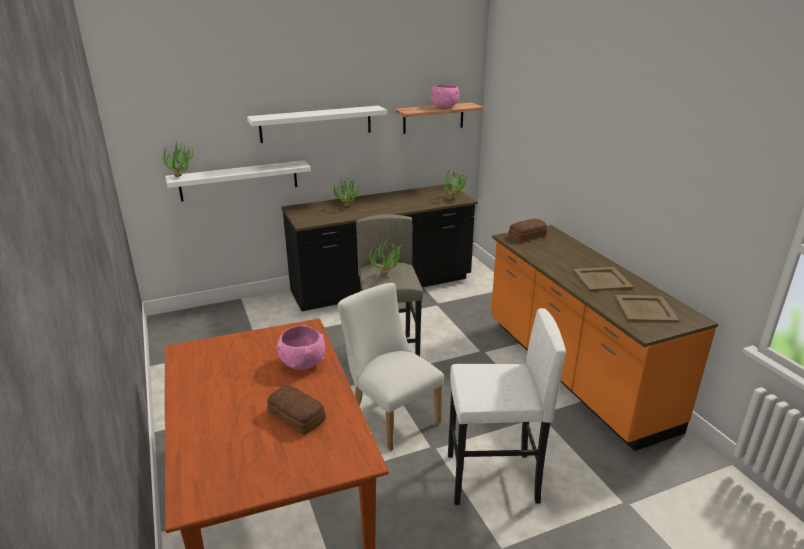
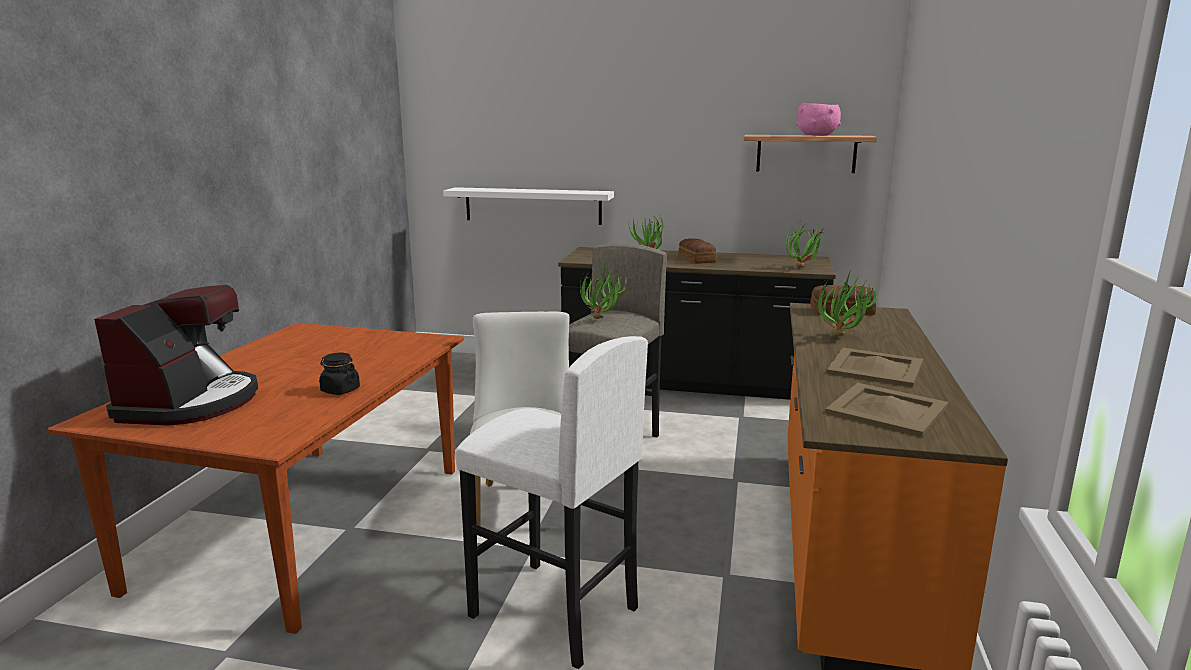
camera: 35 degrees right, 10 degrees down
potted plant [162,143,193,177] -> potted plant moved to [817,272,880,337]
white shelf [247,105,387,143] -> none
bread [267,385,326,435] -> bread moved to [678,238,716,264]
pink bowl [276,325,325,370] -> none
none -> coffee machine [94,285,258,426]
none -> black jar [319,352,360,395]

